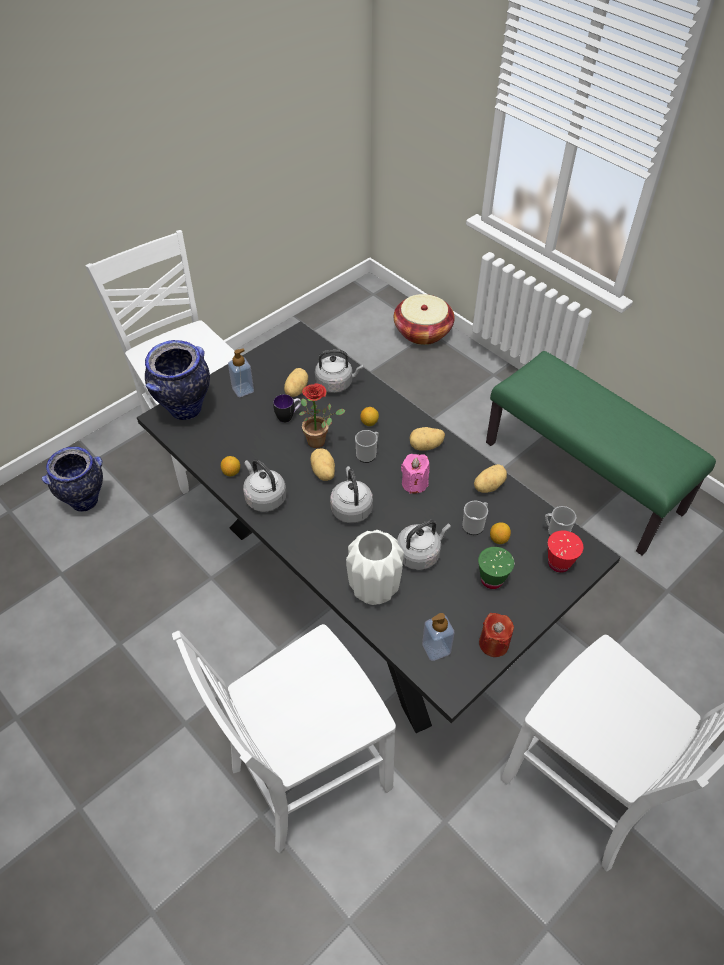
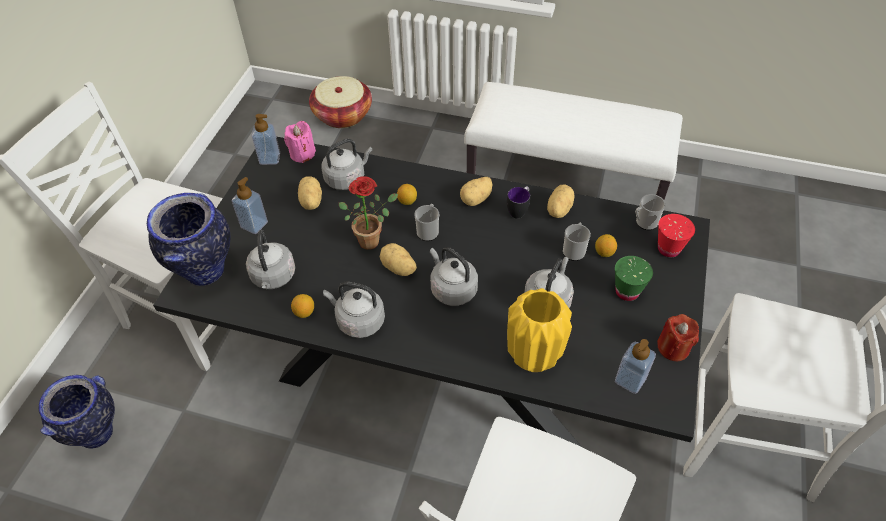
camera: 30 degrees left, 0 degrees up
mug [273,394,301,423] -> mug moved to [507,186,530,219]
white vase [346,530,404,605] -> yellow vase [507,288,572,372]
pink candle [401,454,430,494] -> pink candle moved to [284,121,316,163]
green bench [486,351,716,556] -> white bench [464,82,683,200]
none -> grey kettle [246,230,295,289]
none -> soap dispenser [252,114,280,165]

